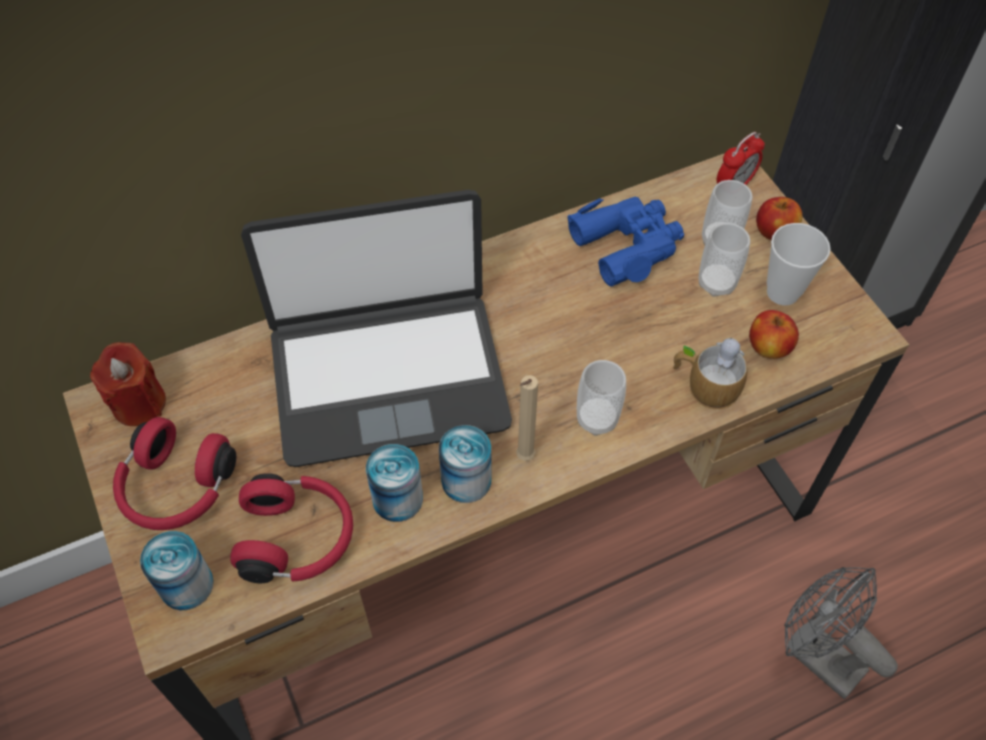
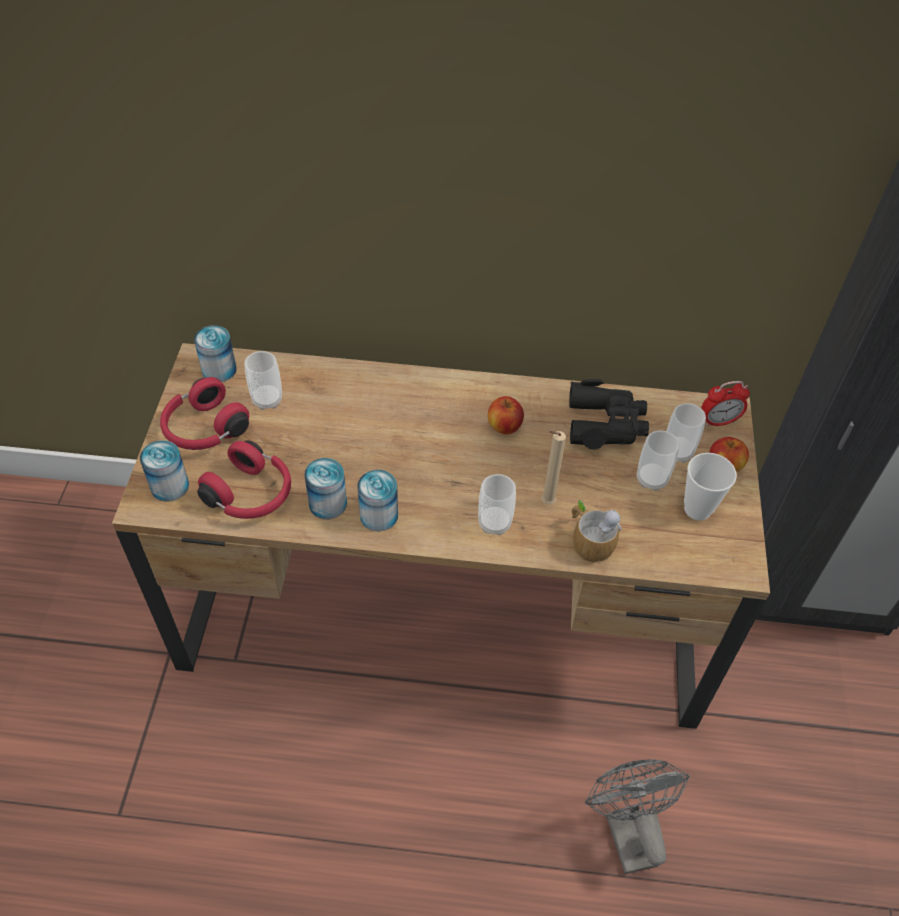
camera: 30 degrees right, 5 degrees down
red candle [90,342,166,426] -> can [194,325,237,382]
laptop [241,190,512,467] -> none
beige candle [516,375,538,461] -> beige candle moved to [541,431,566,505]
blue binoculars [567,196,684,287] -> black binoculars [569,379,649,449]
apple [749,310,799,359] -> apple moved to [488,396,524,435]
none -> cup [245,351,282,410]

